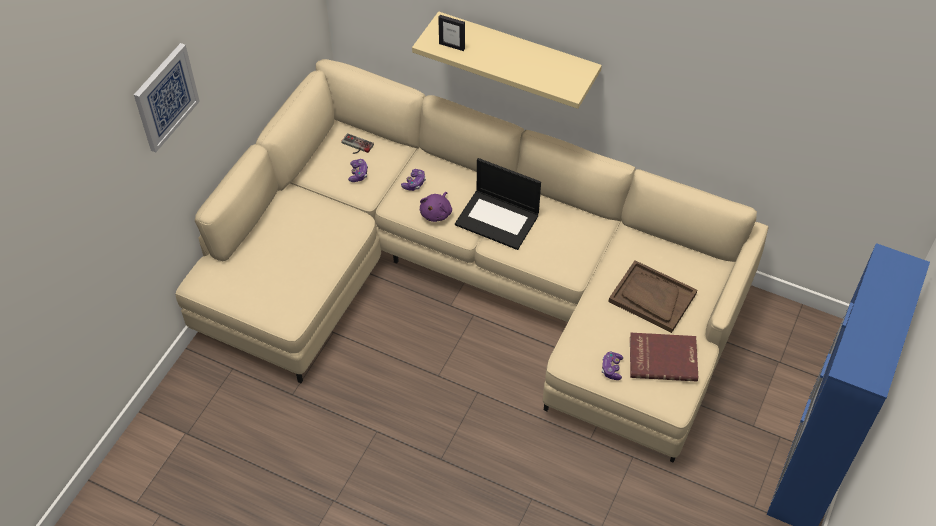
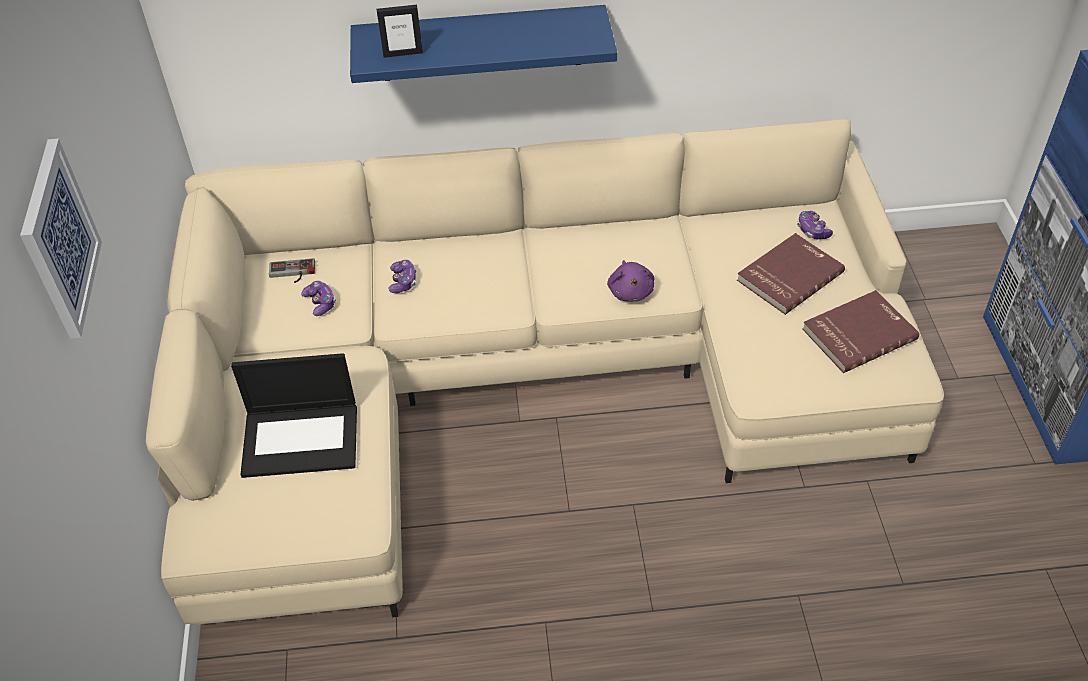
camera: 30 degrees left, 5 degrees down
beige shelf [412,11,602,109] -> blue shelf [350,5,618,83]
purple plush toy [420,192,452,222] -> purple plush toy moved to [607,260,654,302]
laptop [455,158,541,250] -> laptop moved to [231,353,357,478]
game controller [602,352,623,380] -> game controller moved to [797,211,833,239]
brown tray [608,260,697,333] -> red book [737,233,845,315]

